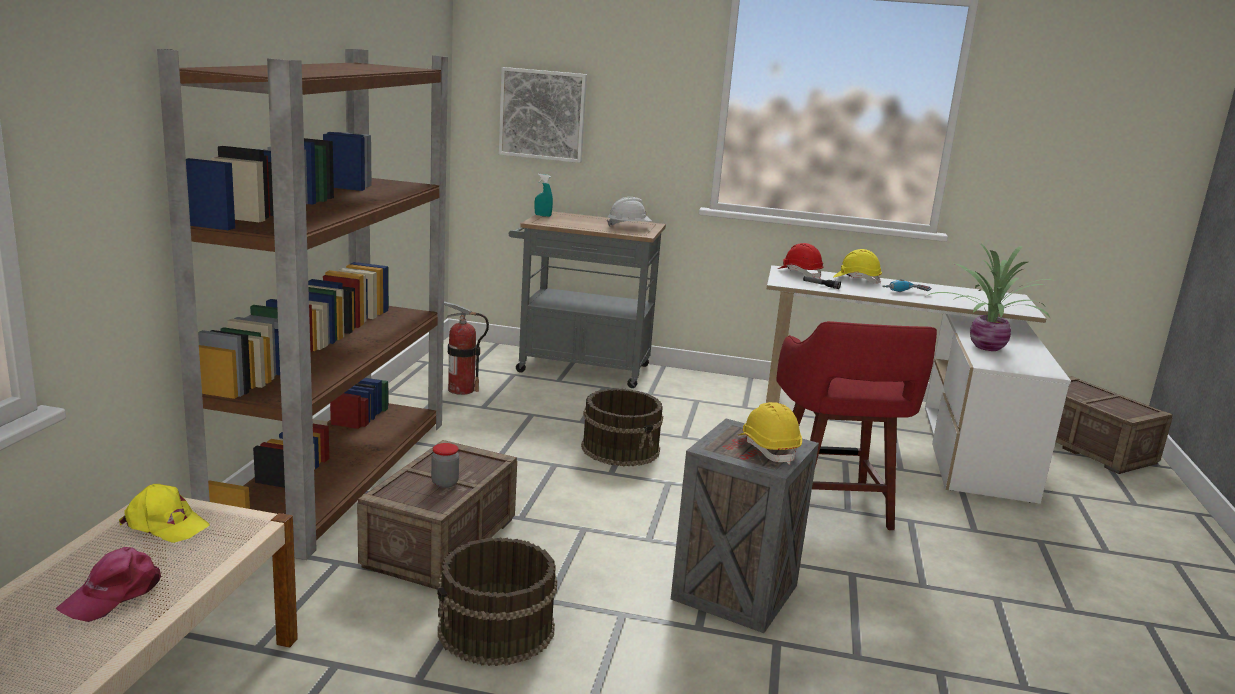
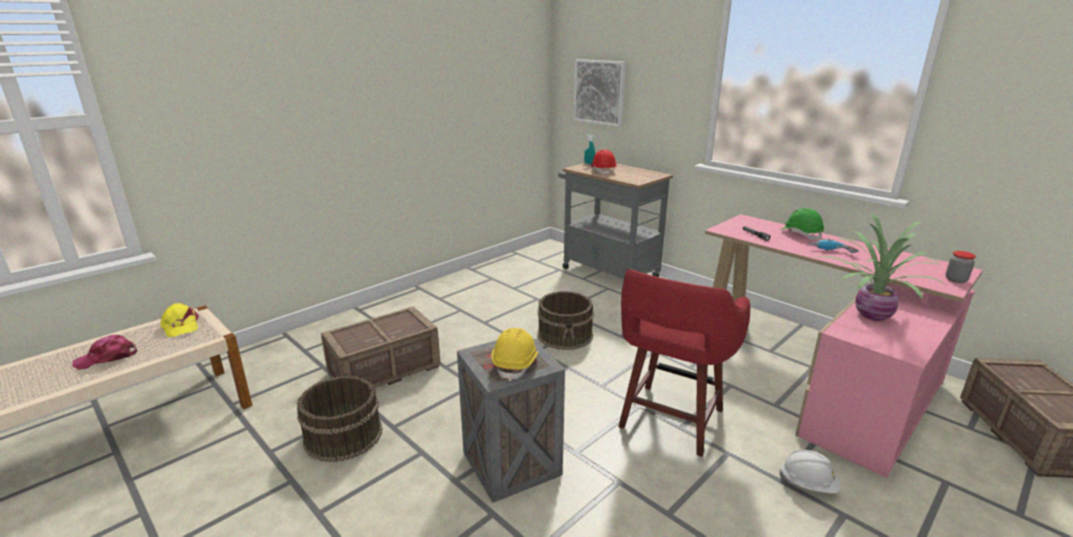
camera: 35 degrees right, 5 degrees up
brown bookcase [157,49,448,560] -> none
jar [431,443,459,488] -> jar moved to [946,251,976,283]
fire extinguisher [444,301,489,395] -> none
white hard hat [607,197,652,227] -> white hard hat moved to [779,450,841,494]
white desk [766,265,1071,504] -> pink desk [705,214,983,478]
red hard hat [778,243,823,279] -> red hard hat moved to [591,150,617,175]
yellow hard hat [833,249,882,284] -> green hard hat [781,208,824,240]

